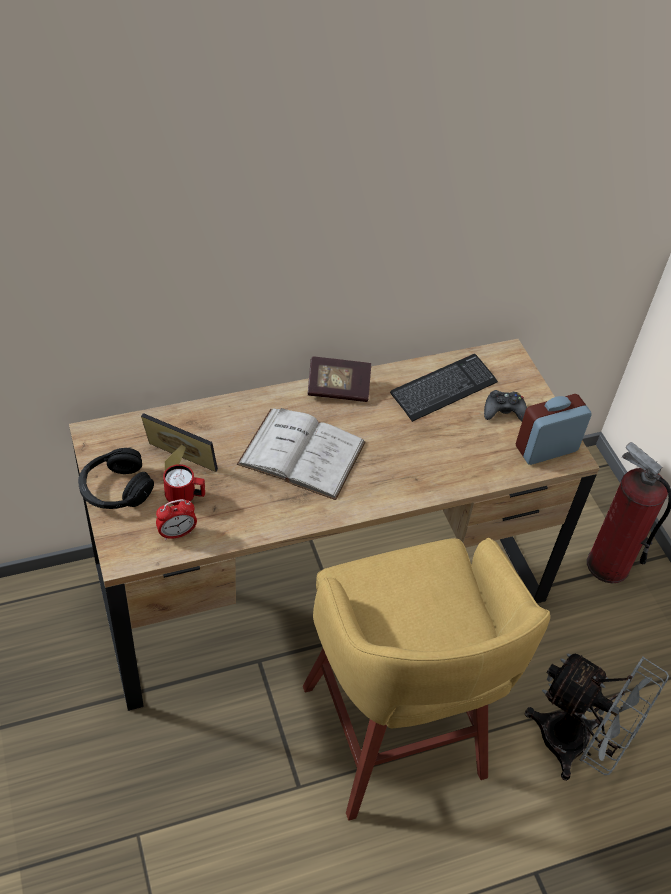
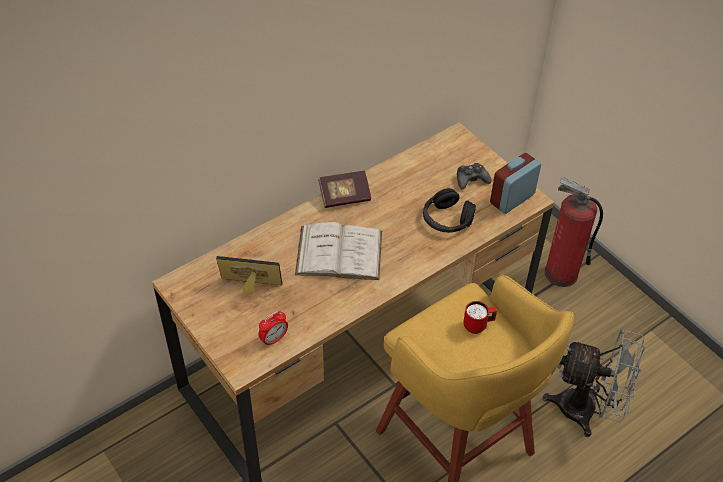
camera: 15 degrees left, 0 degrees up
black headphones [78,448,154,509] -> black headphones moved to [423,188,476,233]
red mug [163,464,205,505] -> red mug moved to [463,301,497,334]
keyboard [390,354,498,422] -> none

